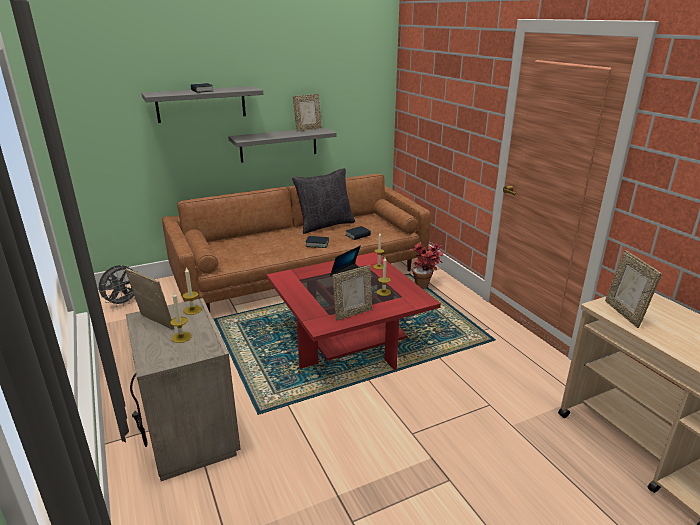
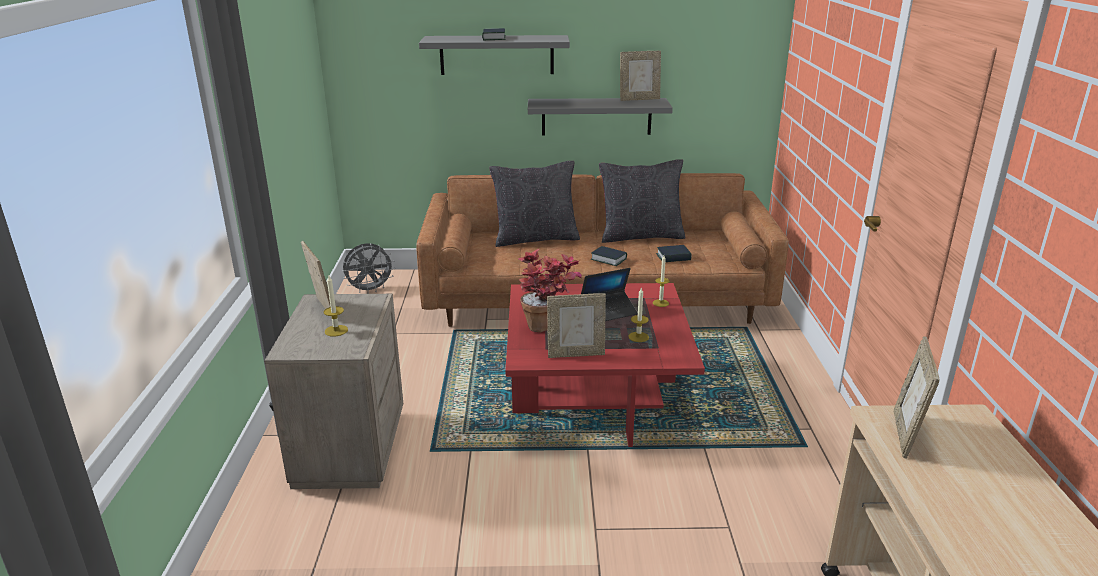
camera: 25 degrees right, 0 degrees up
candle [183,268,202,315] -> none
potted plant [409,242,443,289] -> potted plant moved to [518,248,582,333]
none -> black pillow [489,161,580,247]

